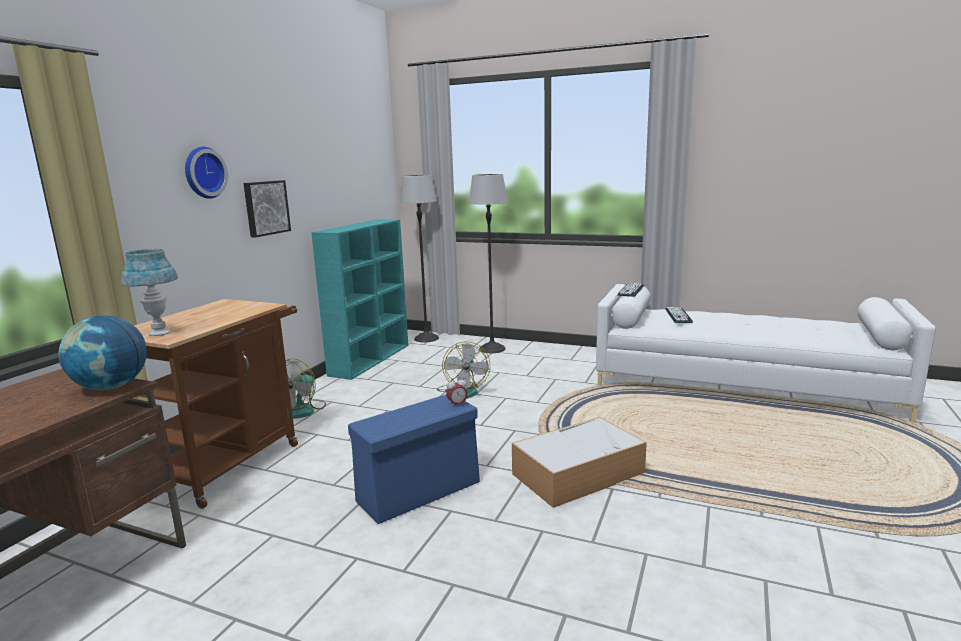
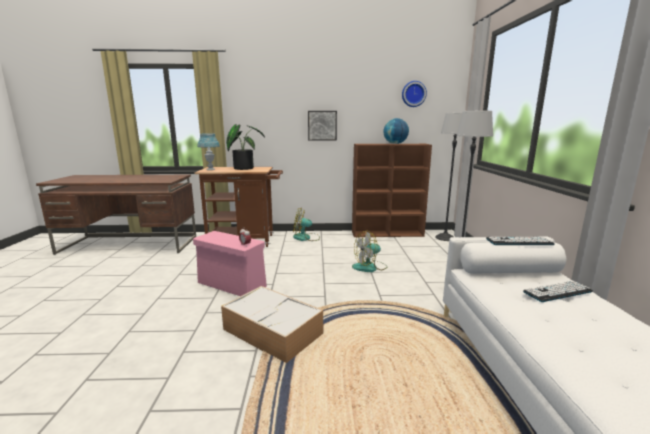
camera: 65 degrees right, 0 degrees up
globe [58,315,147,390] -> globe moved to [383,118,409,144]
wall clock [185,147,228,199] -> wall clock moved to [402,81,427,107]
turquoise bookcase [311,219,408,380] -> brown bookcase [352,144,432,237]
blue storage box [348,395,480,524] -> pink storage box [193,231,267,296]
none -> potted plant [226,124,265,170]

